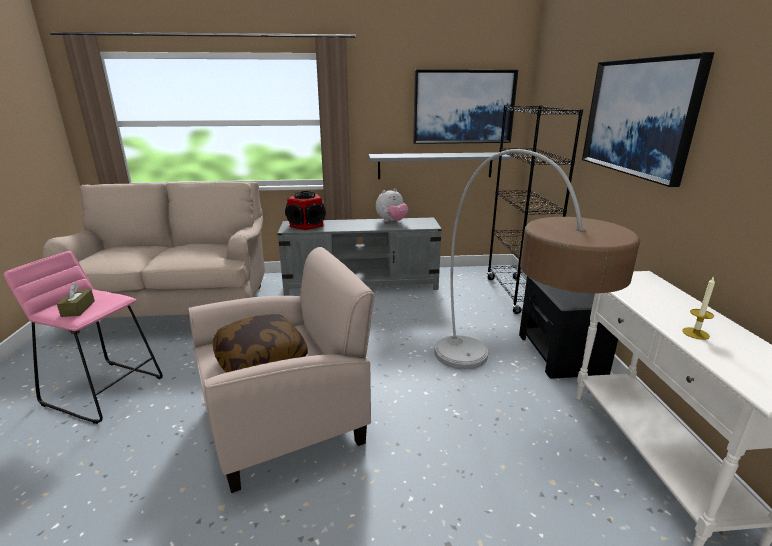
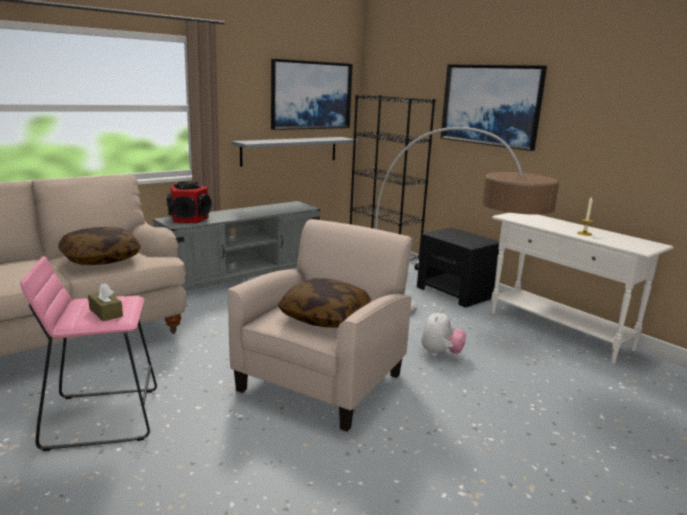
camera: 35 degrees left, 5 degrees down
plush toy [376,189,408,222] -> plush toy moved to [421,310,466,356]
none -> pillow [58,227,141,265]

